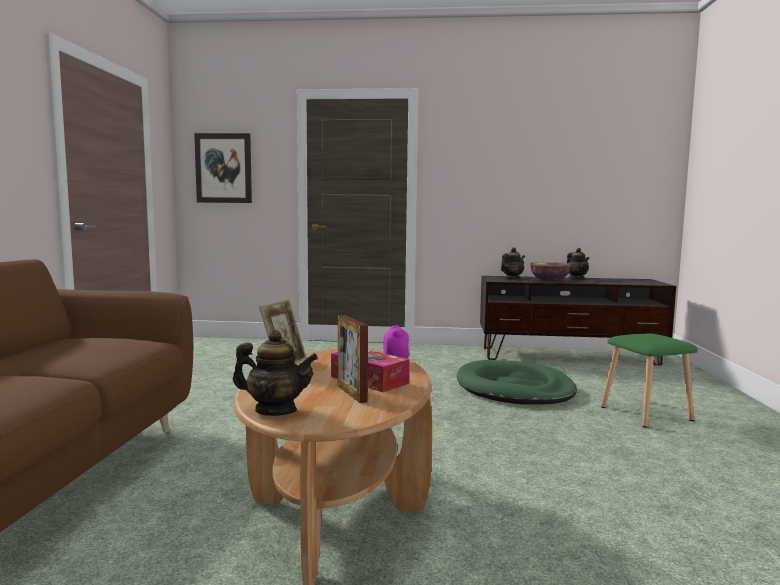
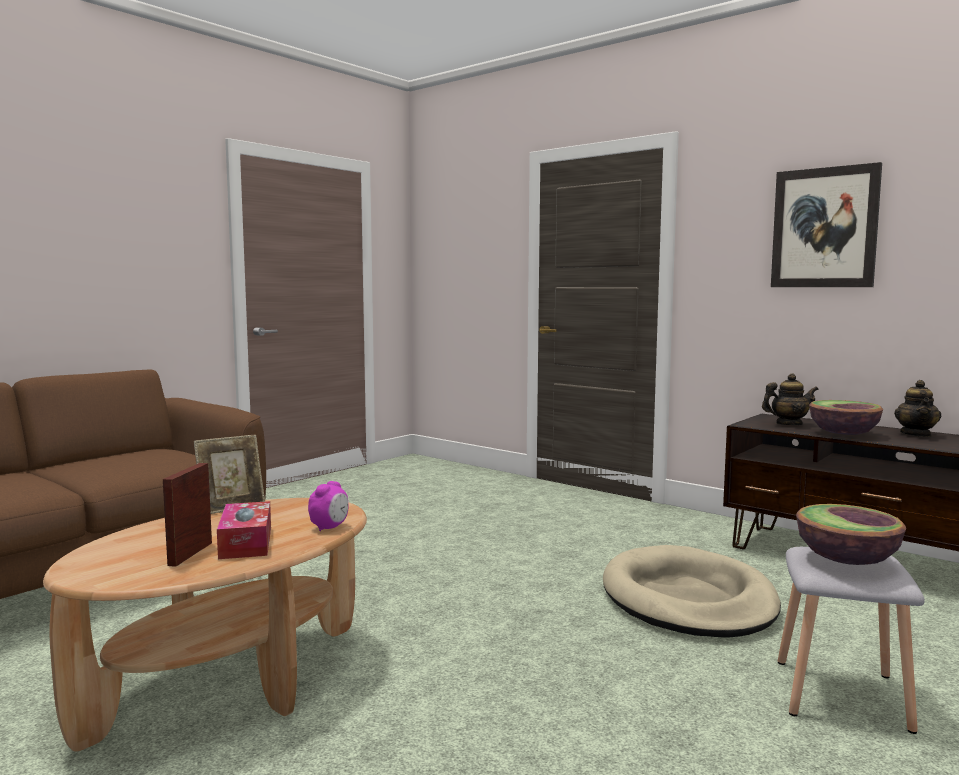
camera: 35 degrees right, 0 degrees up
picture [194,133,252,203] -> picture moved to [771,162,882,287]
teapot [233,330,318,416] -> none
green dog bed [457,360,577,405] -> beige dog bed [603,545,781,638]
green stool [601,333,698,428] -> grey stool [778,547,925,734]
none -> bowl [796,504,906,565]

